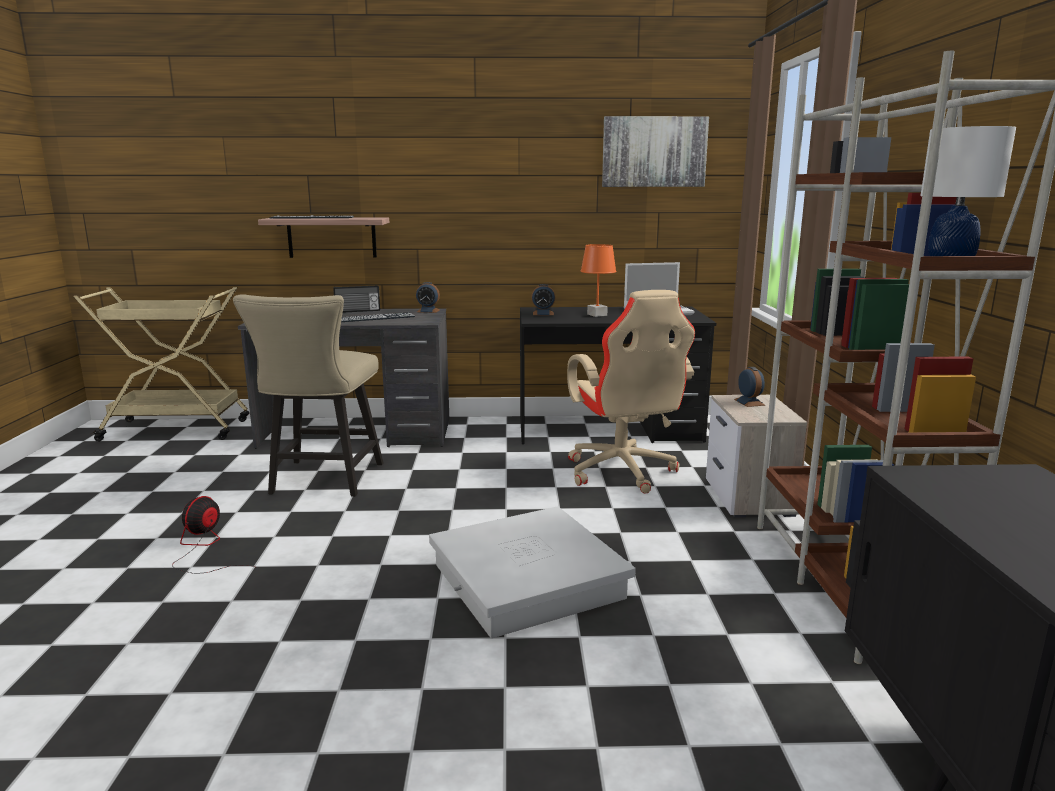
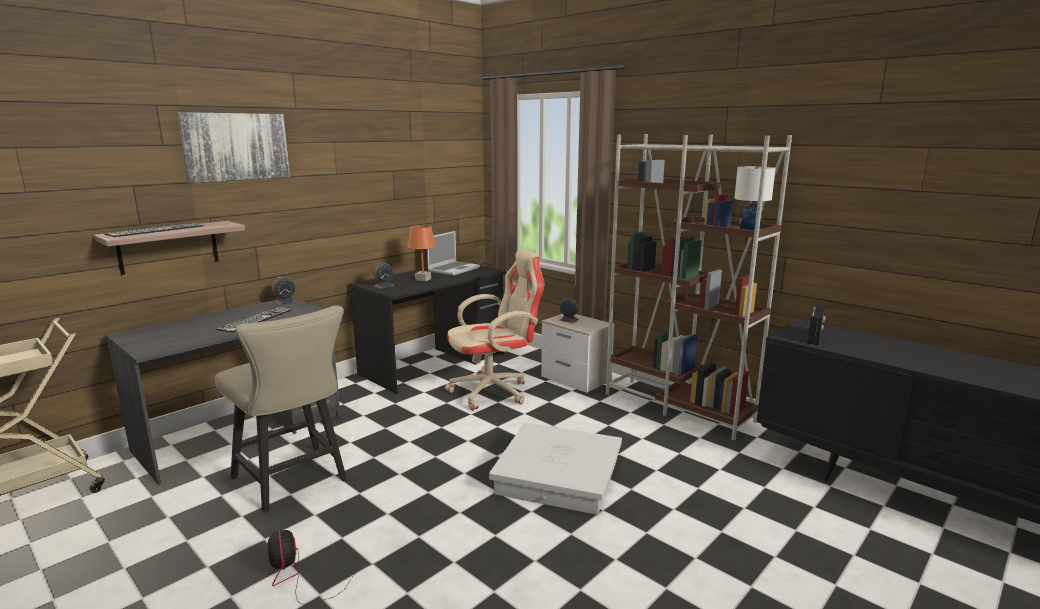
camera: 45 degrees left, 0 degrees up
radio [333,285,380,313] -> radio moved to [808,304,826,345]
beige office chair [567,290,695,494] -> beige office chair turned 60 degrees counterclockwise [445,249,544,411]
picture [602,116,709,187] -> picture moved to [177,112,290,183]

